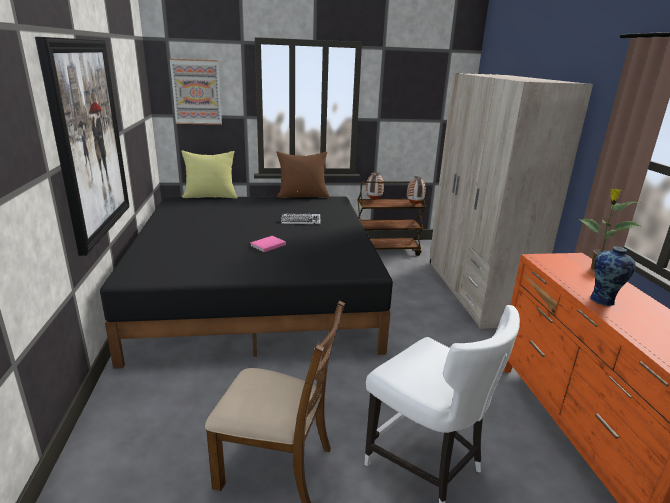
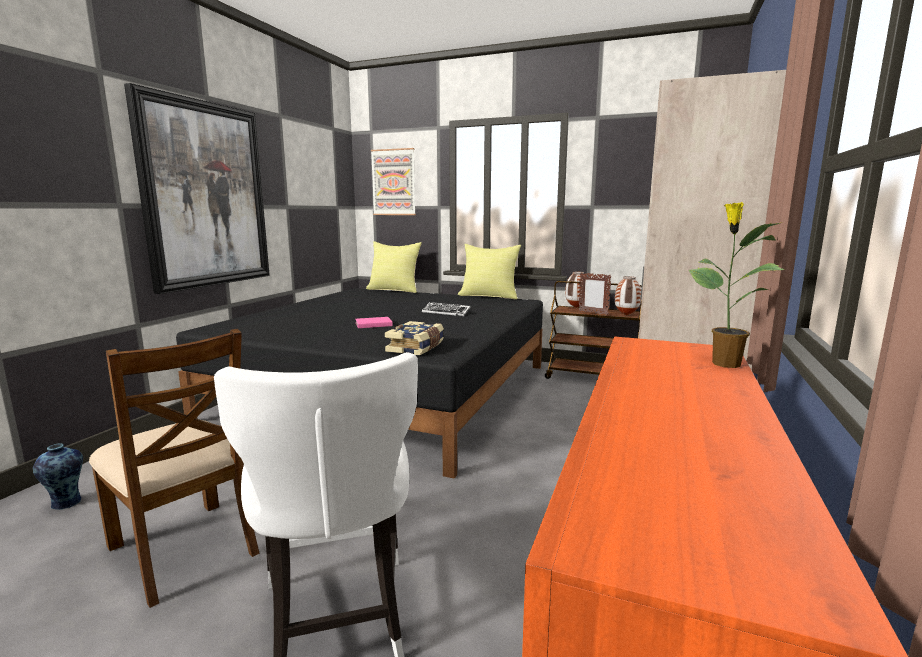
camera: 30 degrees right, 10 degrees down
brown pillow [276,151,330,198] -> yellow pillow [458,244,521,300]
vase [590,246,635,306] -> vase moved to [33,443,83,510]
none -> book [385,321,444,355]
none -> picture frame [579,273,612,315]

